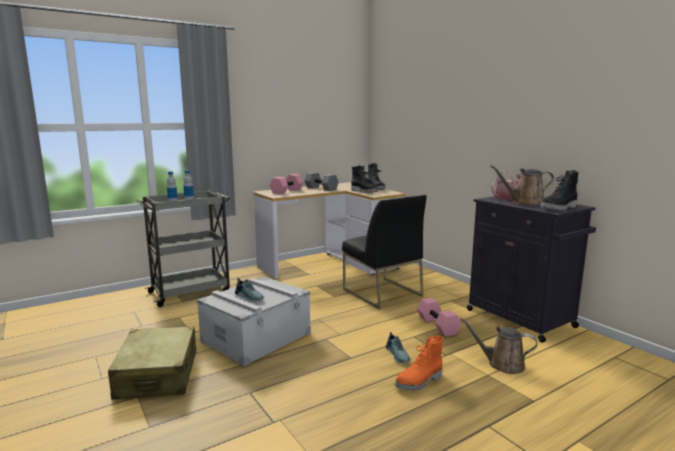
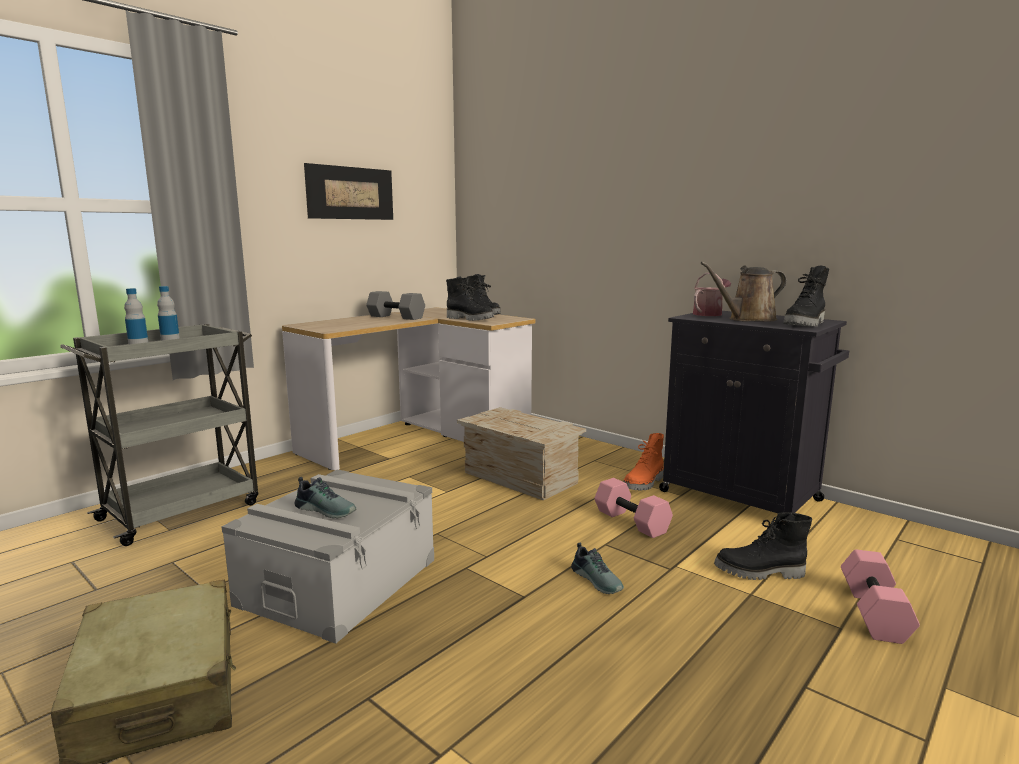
camera: 15 degrees left, 0 degrees up
pink dumbbell [270,174,303,194] -> pink dumbbell moved to [841,549,920,644]
black chair [342,195,427,309] -> crate [457,407,586,500]
orange boot [395,336,443,391] -> orange boot moved to [623,433,664,490]
brown watering can [460,317,537,374] -> black boot [714,512,812,580]
none -> picture [304,163,393,220]

